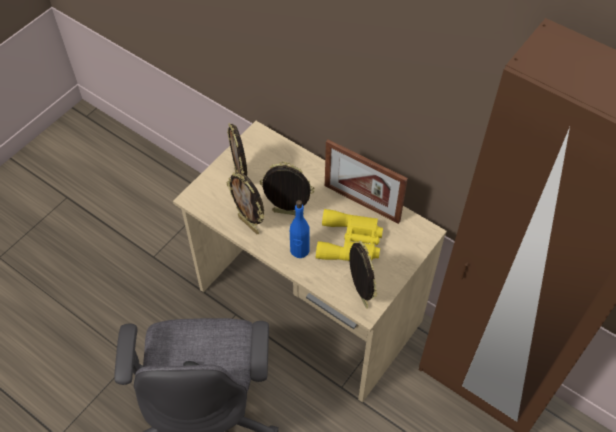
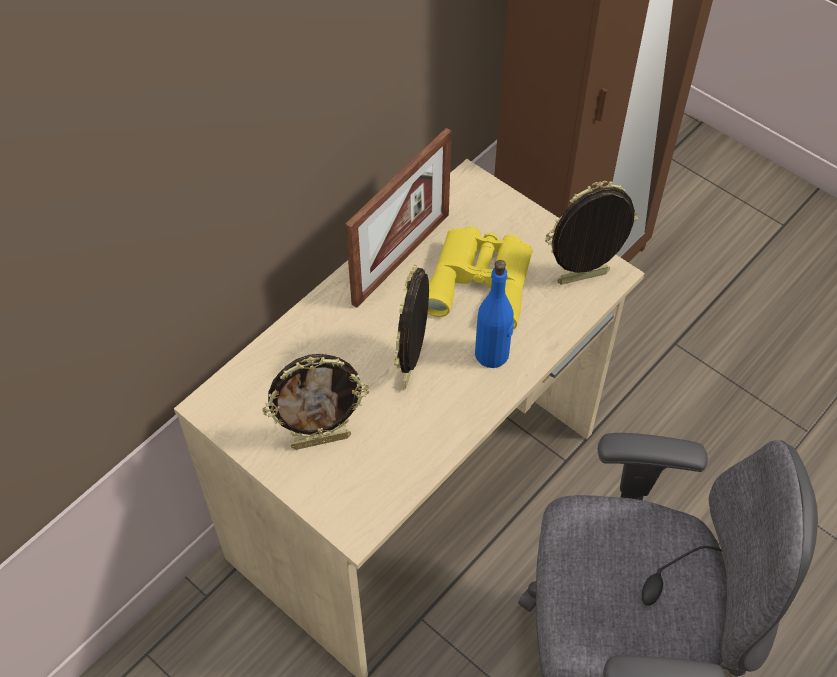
camera: 85 degrees left, 0 degrees up
picture frame [226,172,264,234] -> none

